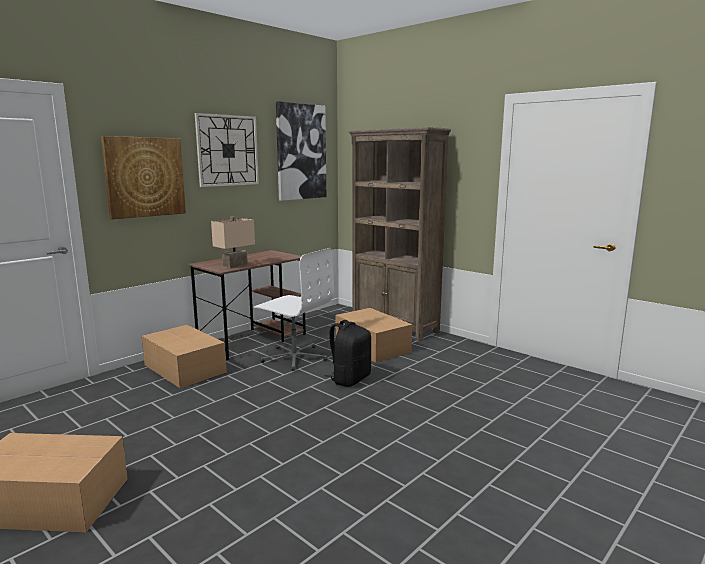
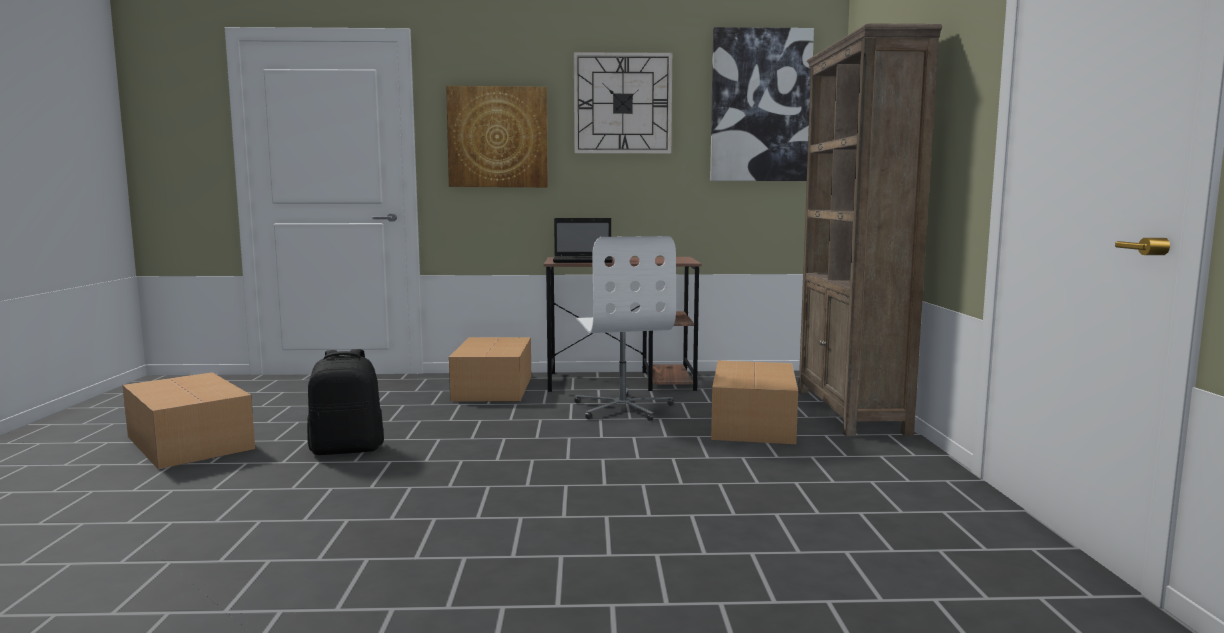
camera: 45 degrees right, 5 degrees down
beige table lamp [211,217,255,268] -> laptop [553,218,613,263]
black backpack [325,320,371,387] -> black backpack moved to [307,349,384,455]

